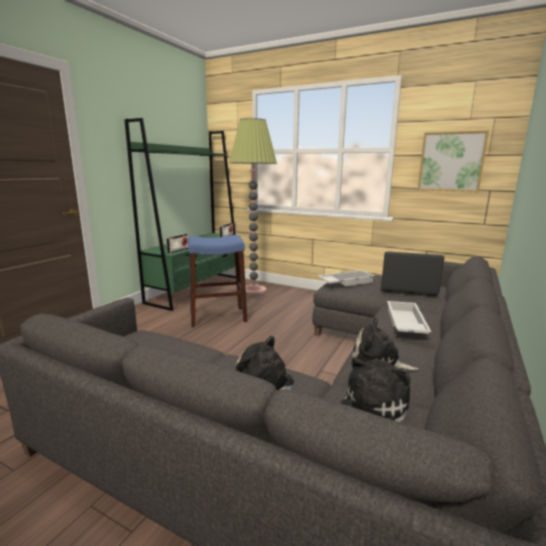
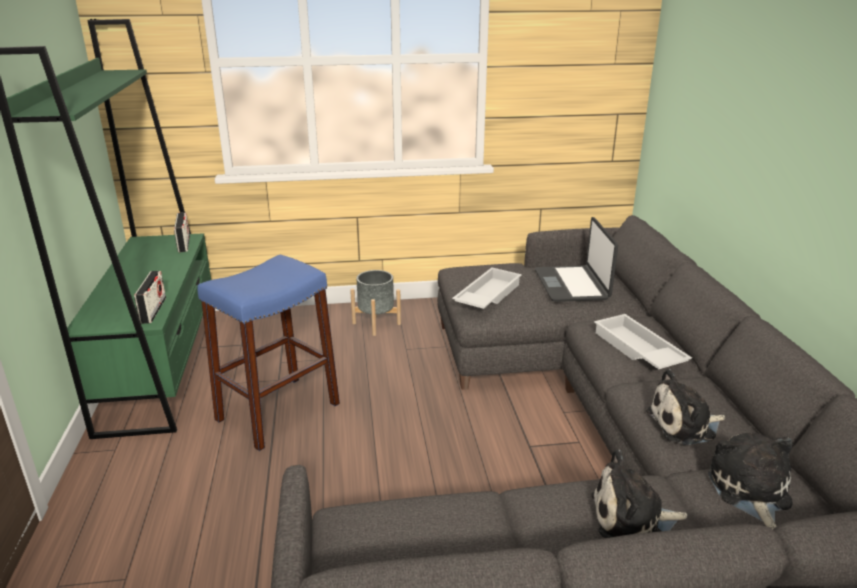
camera: 35 degrees left, 10 degrees up
floor lamp [229,118,277,295] -> none
laptop [381,251,444,296] -> laptop turned 75 degrees counterclockwise [535,217,618,302]
picture [418,130,489,192] -> none
none -> grey planter [350,270,401,336]

